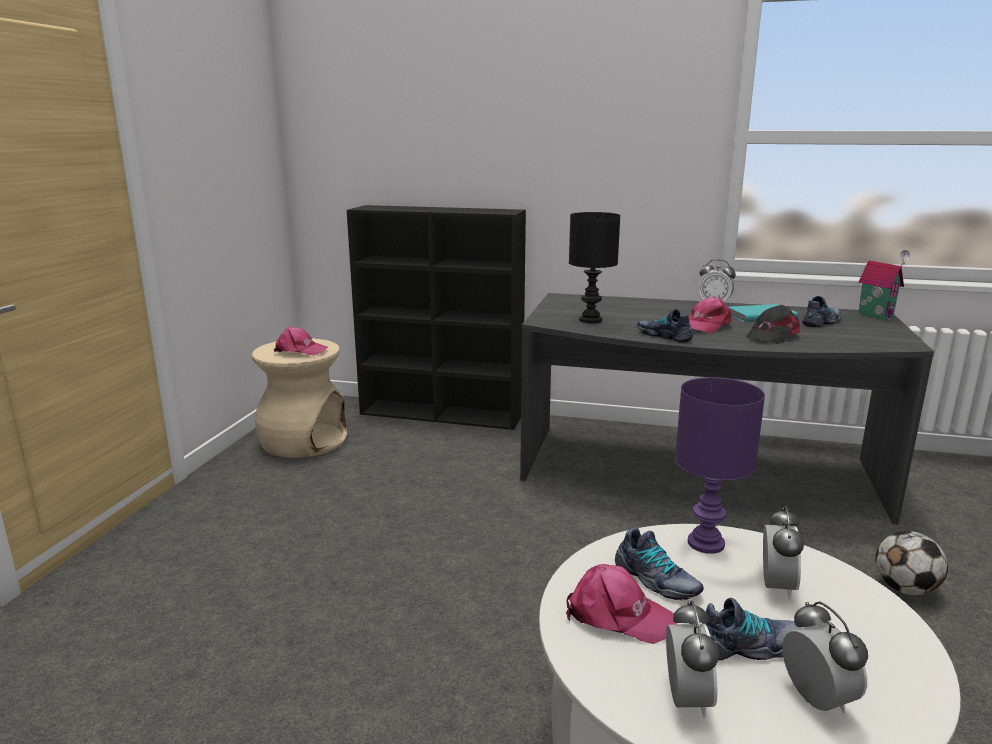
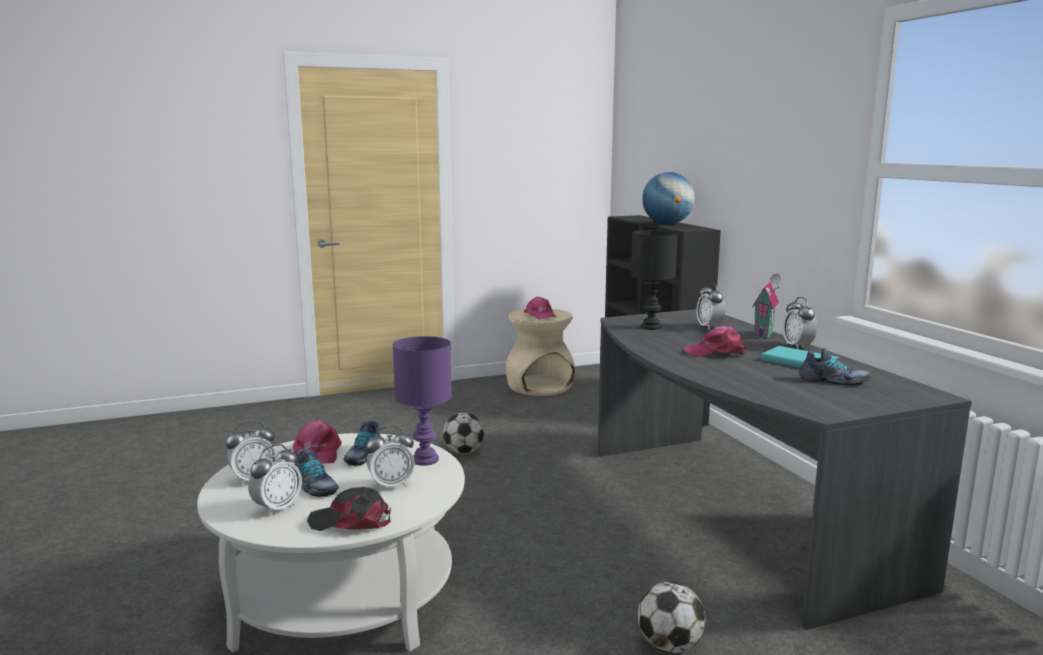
camera: 55 degrees right, 5 degrees down
shoe [637,309,693,343] -> none
black cap [746,305,800,344] -> black cap moved to [307,487,391,531]
toy house [858,250,911,320] -> toy house moved to [752,273,781,339]
none -> football [443,413,484,454]
none -> globe [642,172,695,224]
none -> alarm clock [696,282,726,330]

